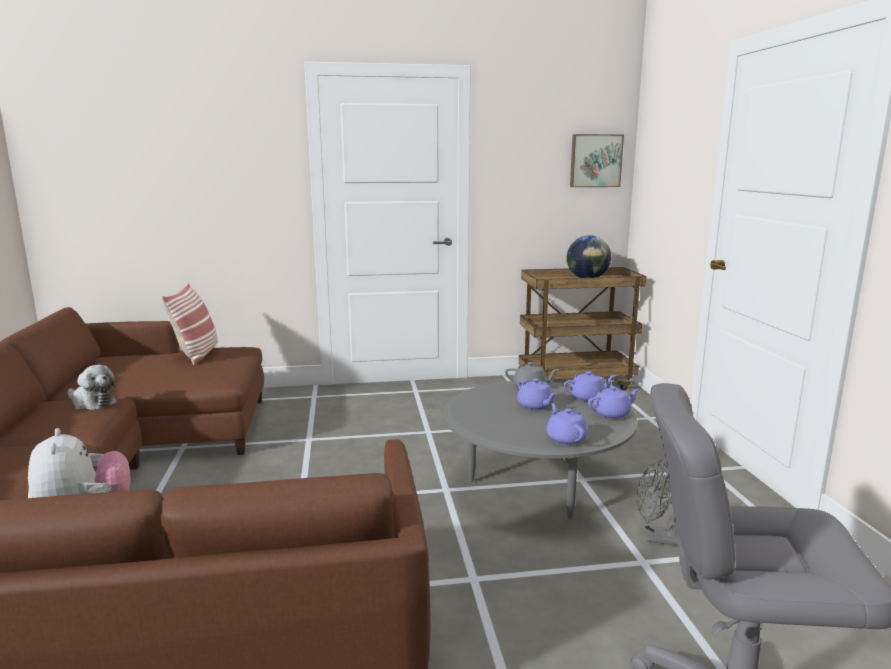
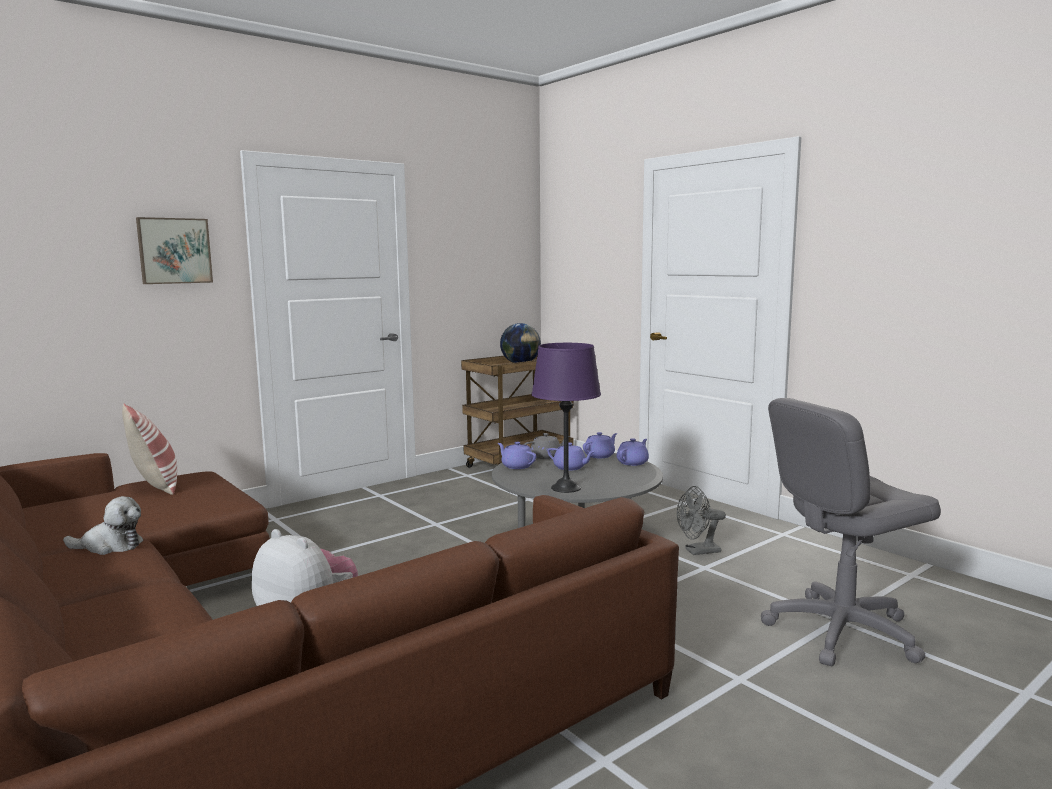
camera: 30 degrees left, 5 degrees down
purple teapot [546,403,588,445] -> purple teapot moved to [498,442,536,469]
picture [570,134,624,187] -> picture moved to [136,217,213,284]
none -> purple table lamp [531,343,601,493]

